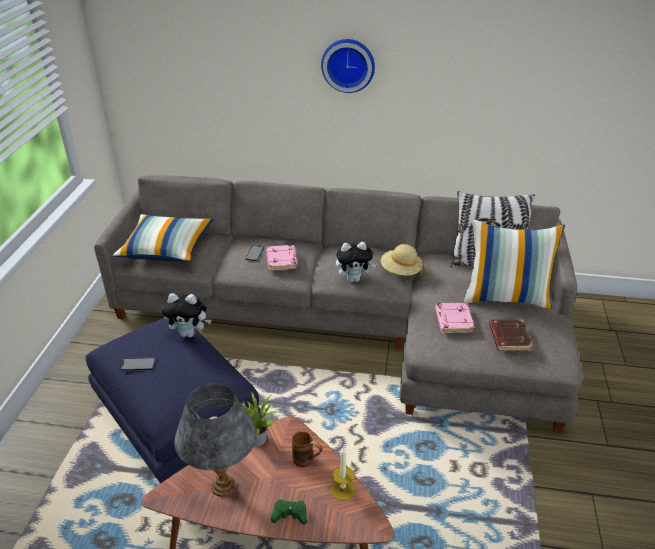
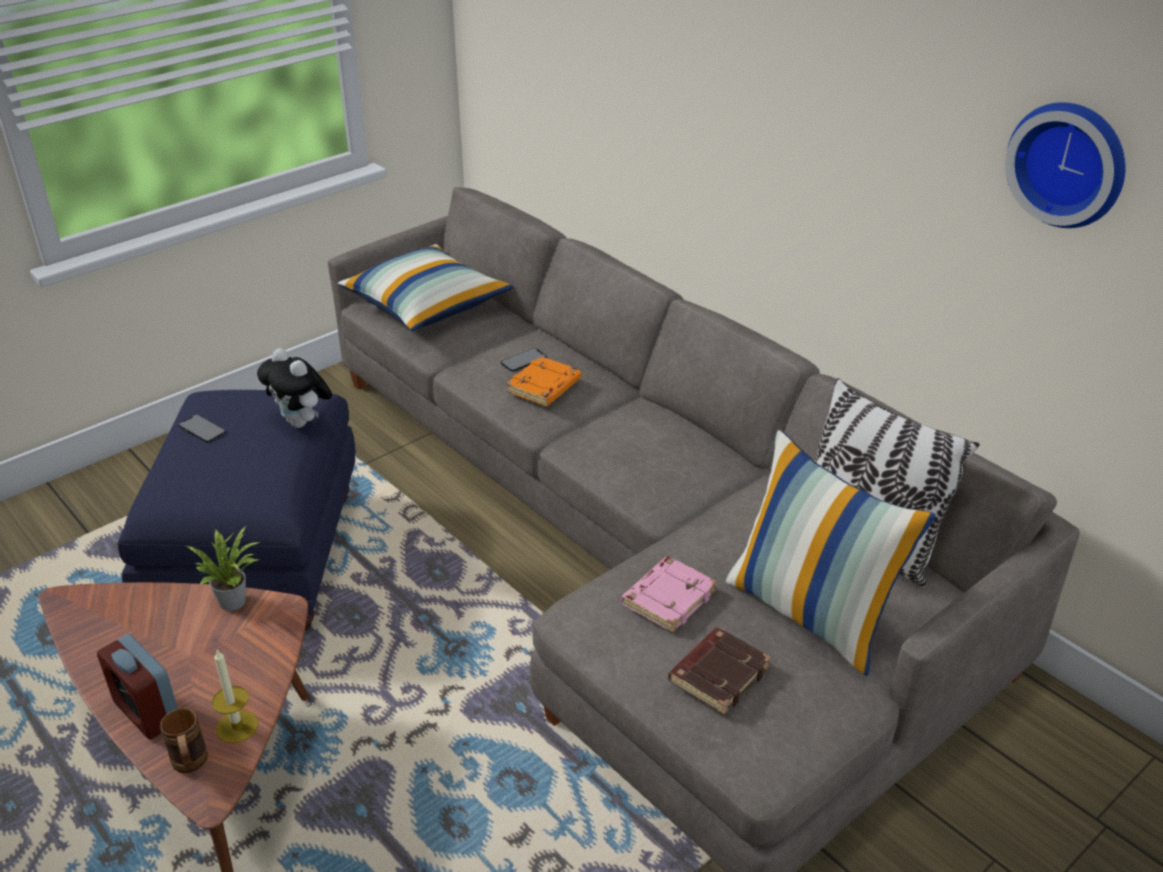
camera: 40 degrees right, 0 degrees up
grey table lamp [174,384,257,497] -> none
pink book [266,245,298,271] -> orange book [506,356,581,406]
green game controller [271,499,307,525] -> alarm clock [97,634,178,740]
brown mug [292,431,322,467] -> brown mug moved to [160,708,208,773]
wall clock [321,39,375,93] -> wall clock moved to [1005,102,1126,228]
plush toy [336,242,376,282] -> none
beige hat [381,244,423,276] -> none

